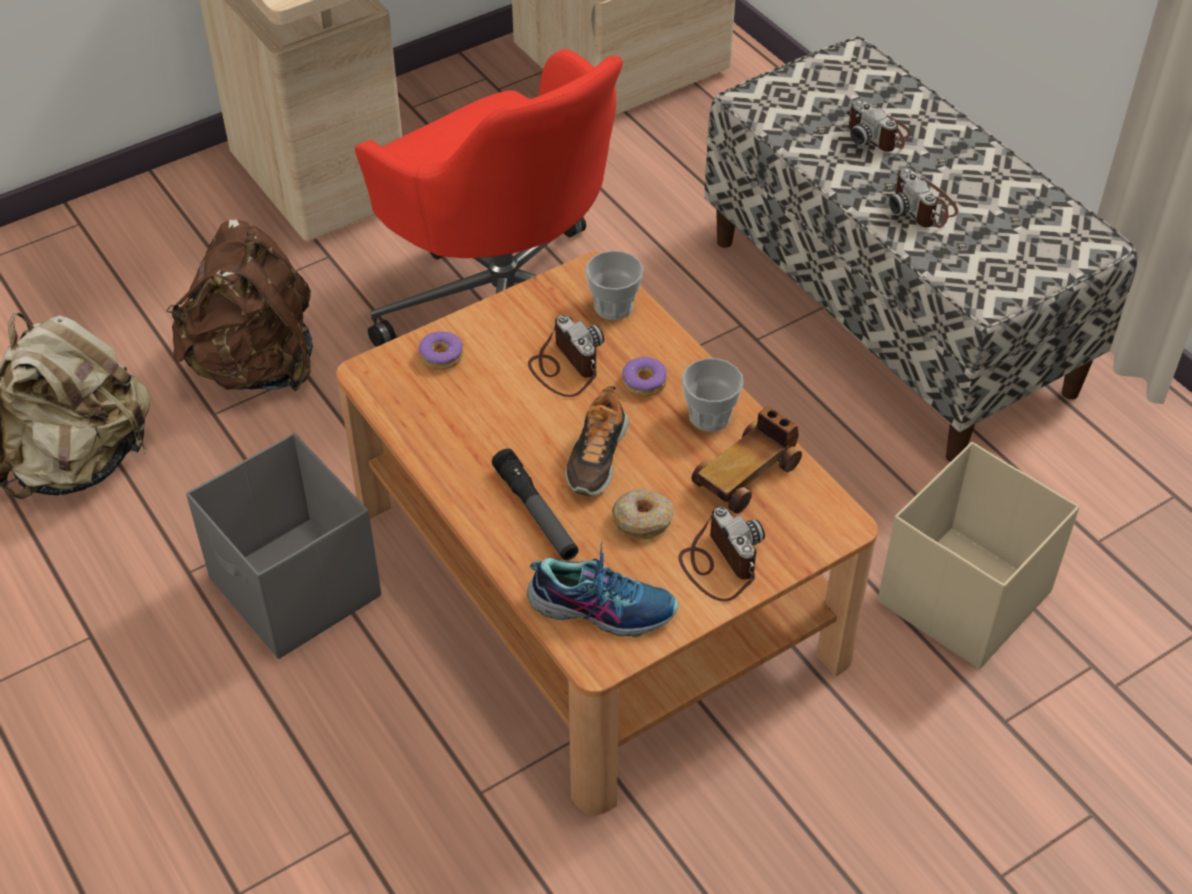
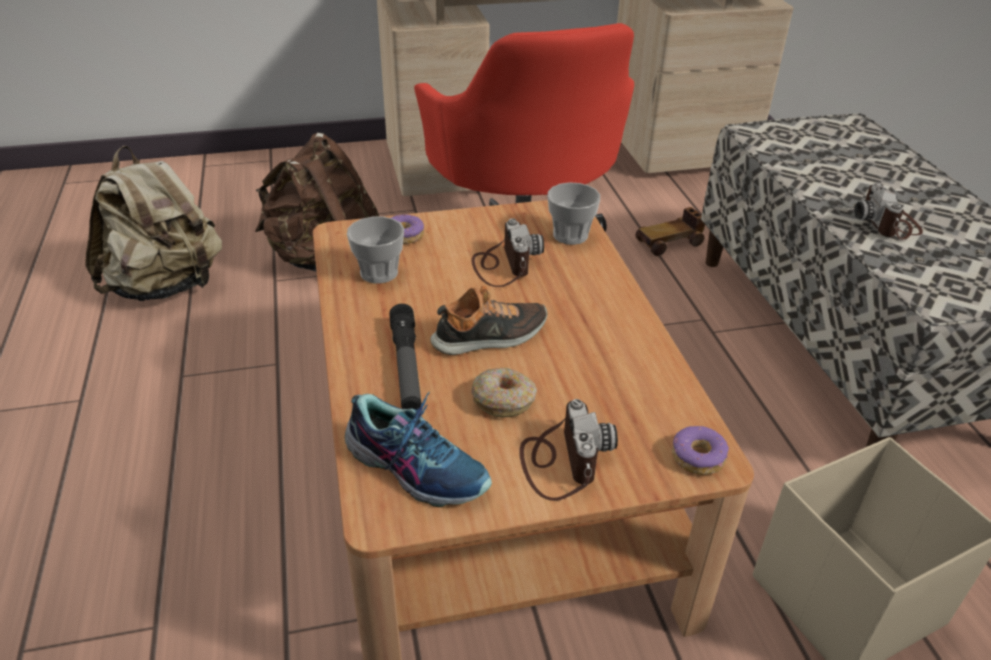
camera: 20 degrees right, 10 degrees down
grey storage box [186,433,381,659] -> none
shoe [565,386,629,496] -> shoe turned 150 degrees counterclockwise [430,286,547,355]
donut [622,357,667,397] -> donut moved to [672,426,729,475]
cup [682,358,743,432] -> cup moved to [347,216,404,284]
toy car [692,406,802,514] -> toy car moved to [636,207,705,256]
camera [846,99,911,152] -> none

